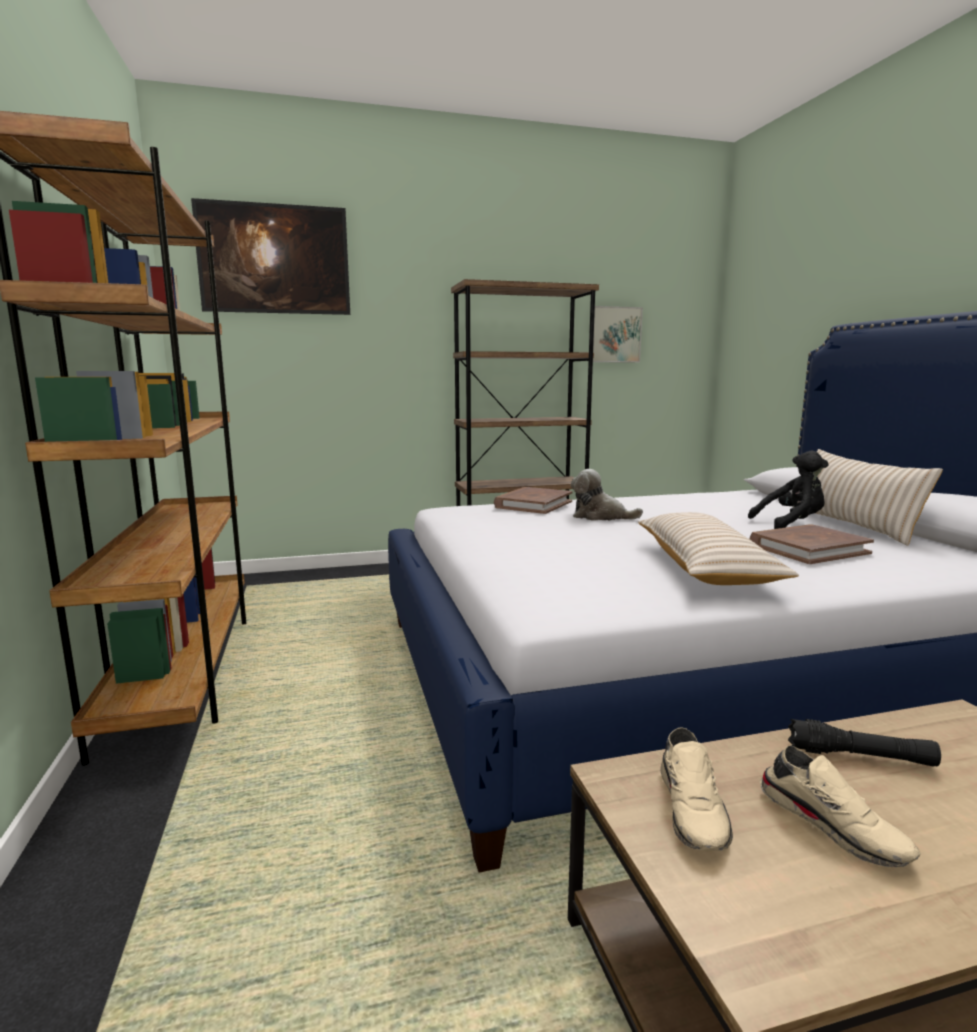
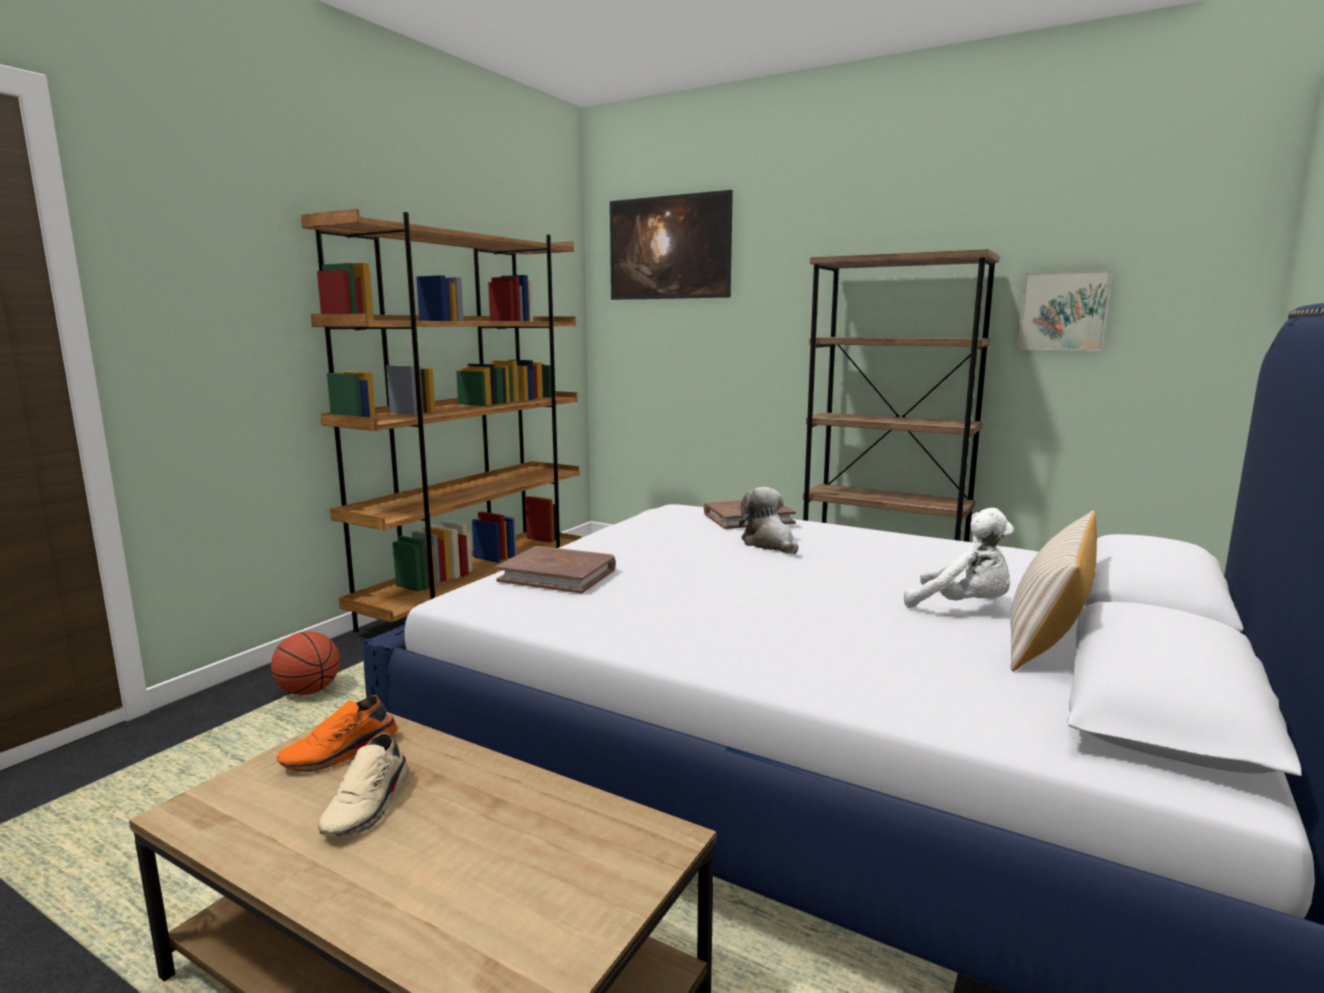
camera: 45 degrees right, 0 degrees up
beige pillow [638,512,799,585] -> none
beige shoe [660,727,733,851] -> orange shoe [276,695,399,772]
black plush toy [748,451,829,529] -> white plush toy [904,507,1014,608]
brown book [750,524,874,564] -> brown book moved to [496,546,616,593]
black flashlight [788,719,941,767] -> none
none -> basketball [271,631,340,695]

